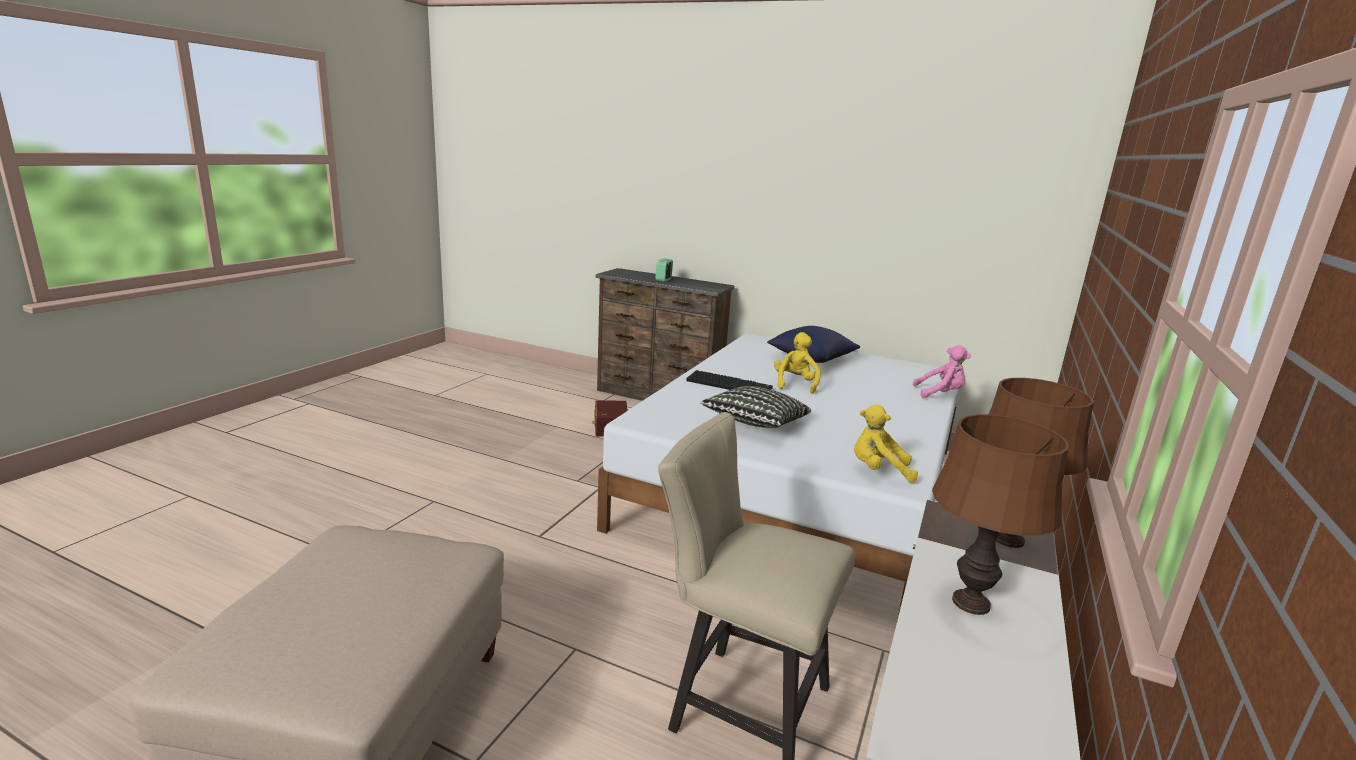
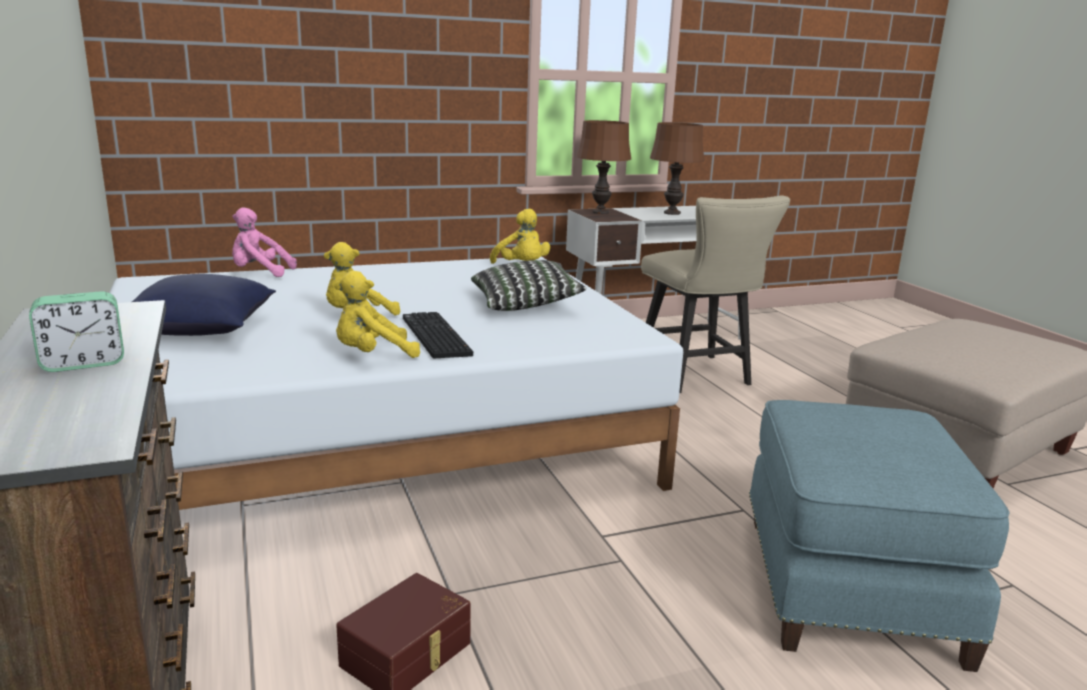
camera: 135 degrees left, 0 degrees up
pink plush toy [913,345,971,398] -> pink plush toy turned 45 degrees counterclockwise [232,207,297,277]
none -> yellow plush toy [334,271,420,358]
none -> blue ottoman [749,400,1010,672]

